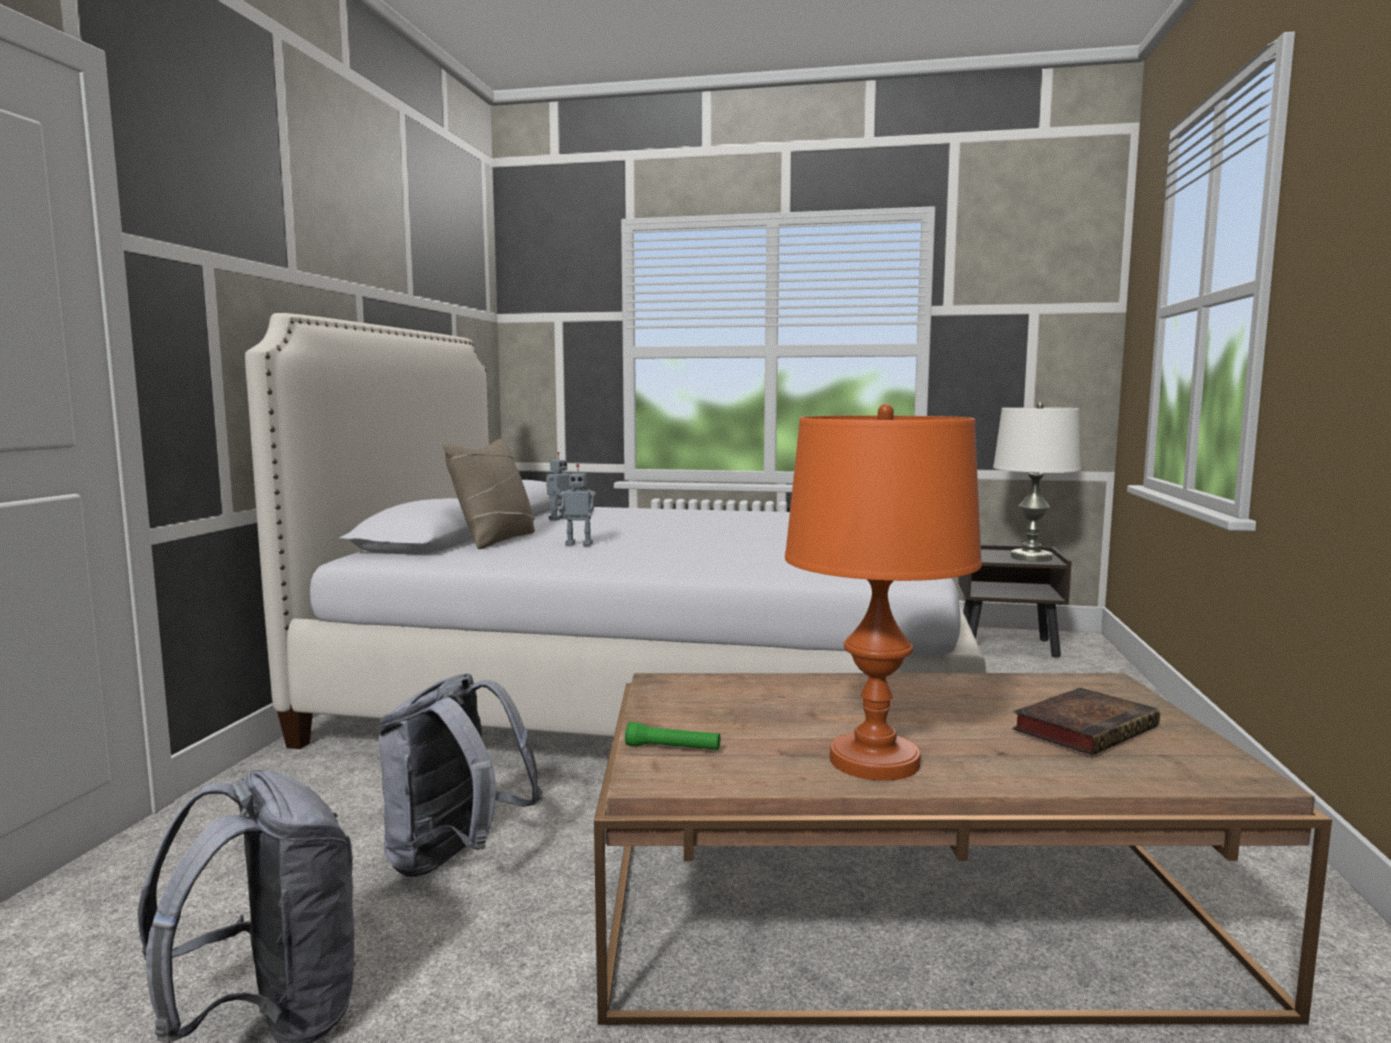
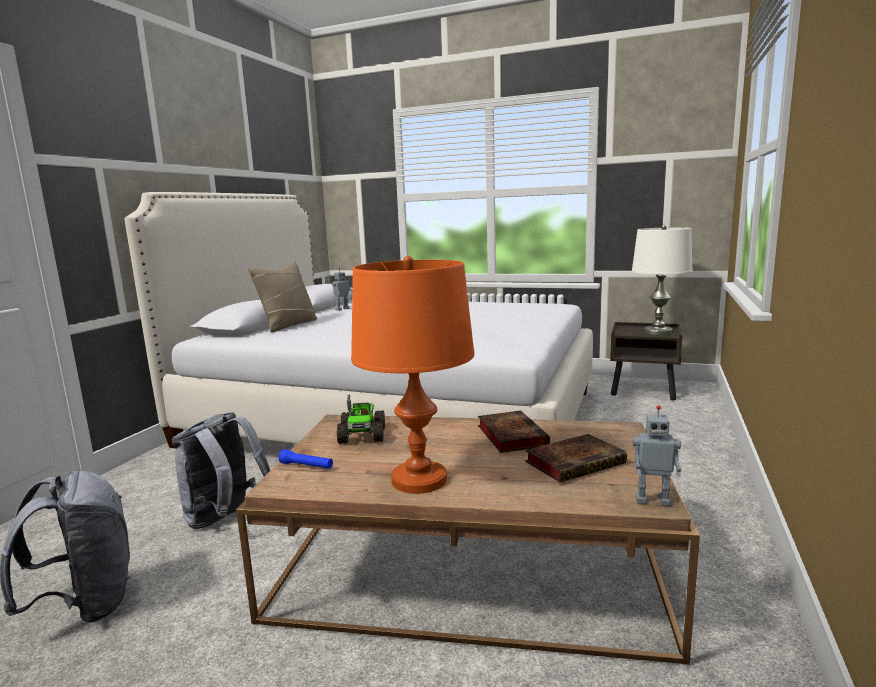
camera: 10 degrees right, 5 degrees up
toy robot [559,464,596,546] -> toy robot moved to [633,405,681,506]
green flashlight [625,722,720,750] -> blue flashlight [279,449,333,469]
none -> toy truck [337,395,385,444]
none -> book [478,411,550,453]

